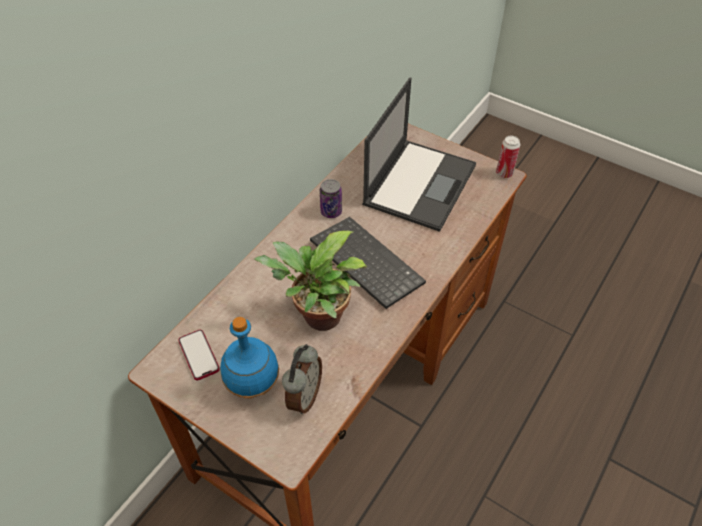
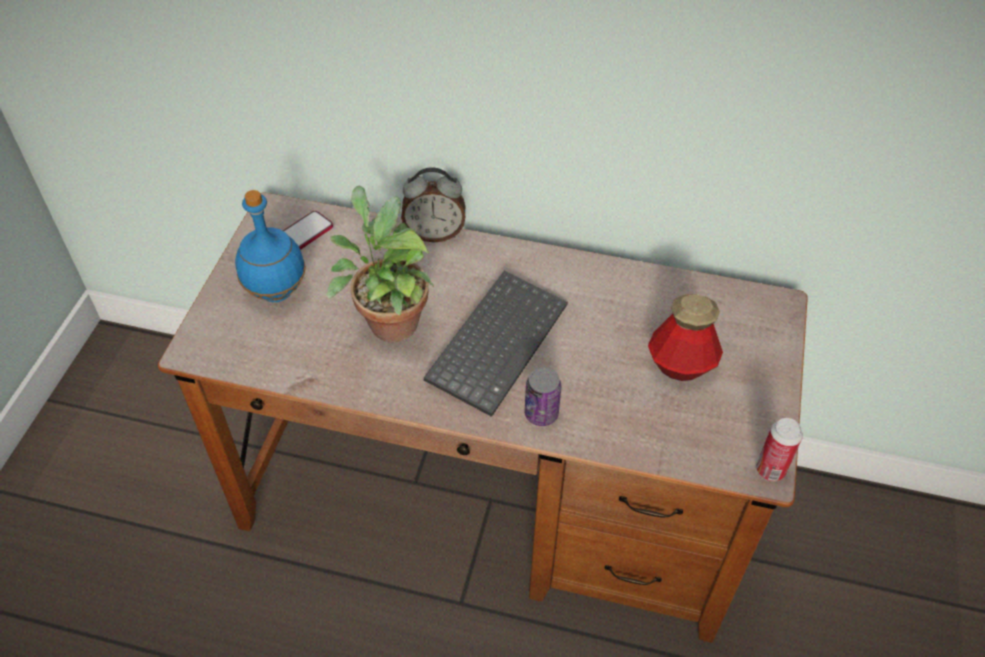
camera: 70 degrees right, 0 degrees up
alarm clock [282,344,322,414] -> alarm clock moved to [401,167,466,242]
can [320,179,342,218] -> can moved to [525,367,561,426]
laptop [362,77,476,232] -> bottle [648,294,723,381]

